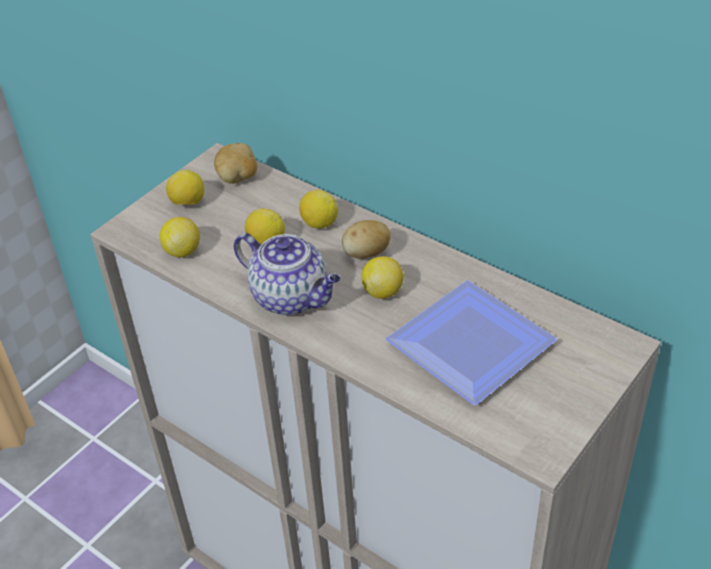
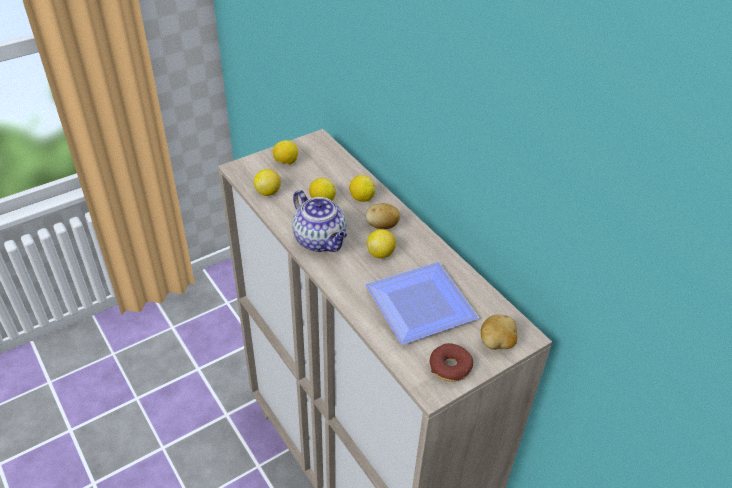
camera: 15 degrees right, 0 degrees up
potato [214,143,257,184] -> potato moved to [481,314,517,350]
none -> donut [429,343,473,382]

